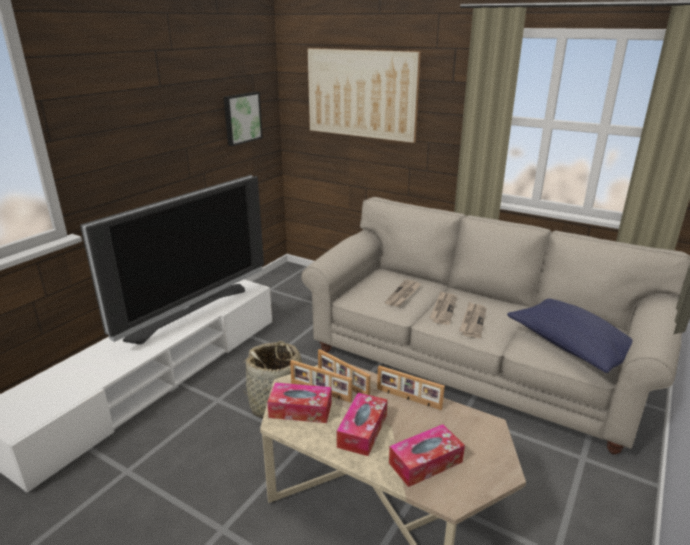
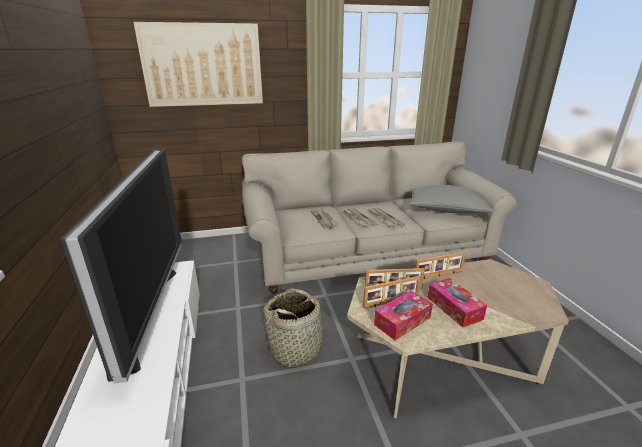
camera: 45 degrees left, 0 degrees up
picture [224,92,263,146] -> none
tissue box [389,424,465,487] -> none
blue pillow [507,299,633,373] -> grey pillow [409,185,494,213]

